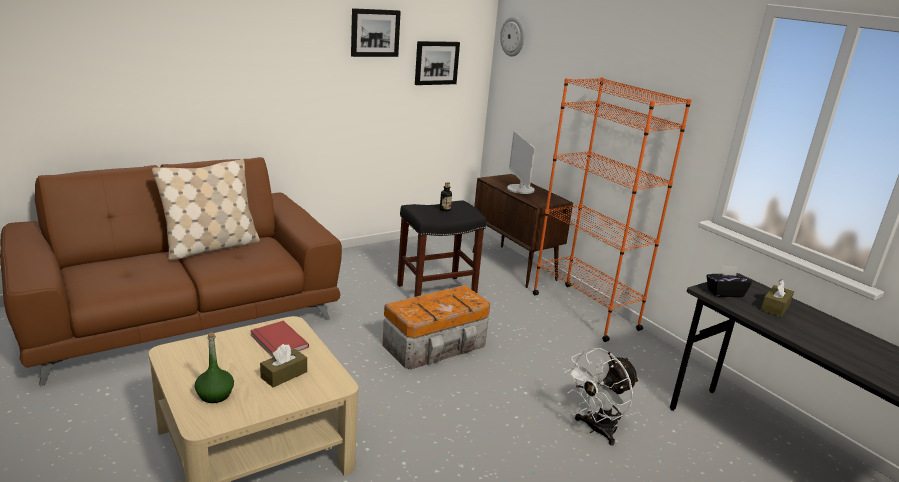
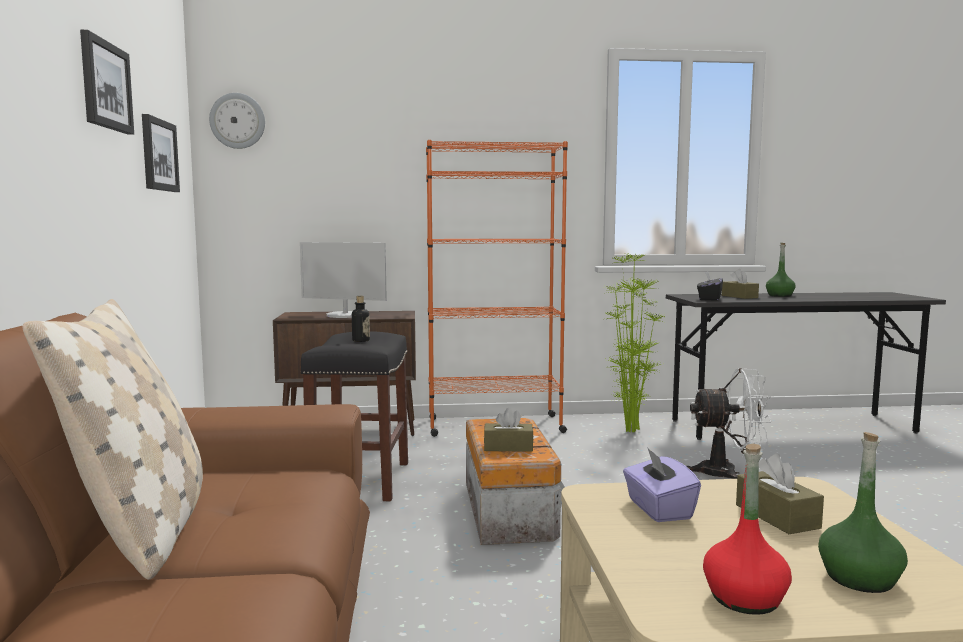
camera: 60 degrees left, 15 degrees down
red book [250,321,309,357] -> purple tissue box [623,447,701,522]
white fan [565,348,639,446] -> white fan turned 75 degrees counterclockwise [686,368,771,479]
none -> brown tissue box [484,408,534,452]
none -> potted plant [604,254,665,432]
none -> red bottle [703,444,792,615]
none -> green bottle [766,243,796,297]

